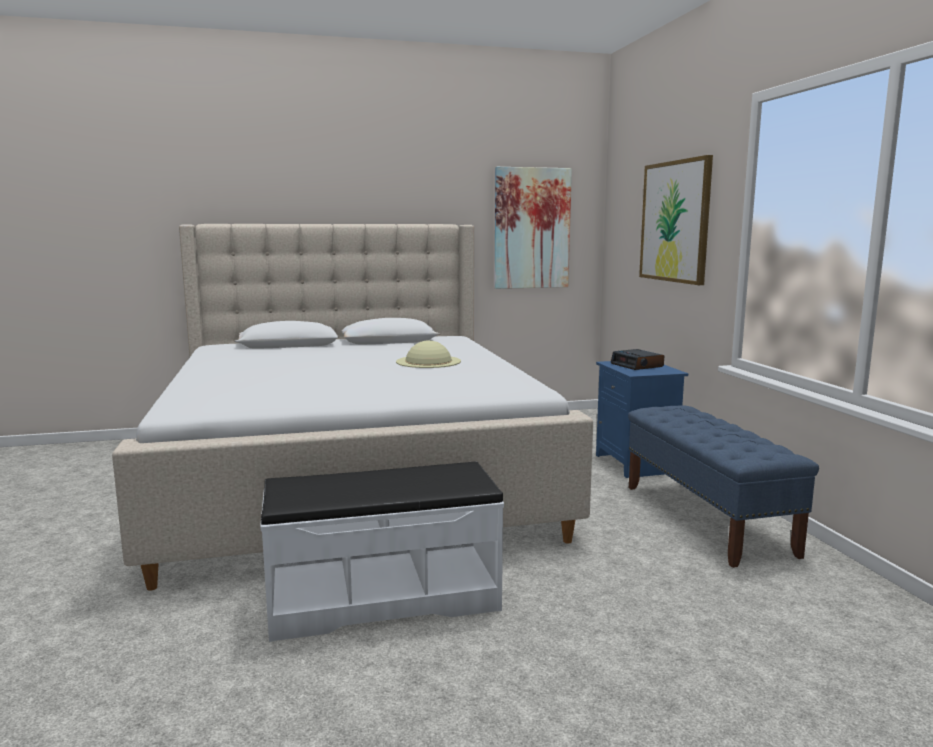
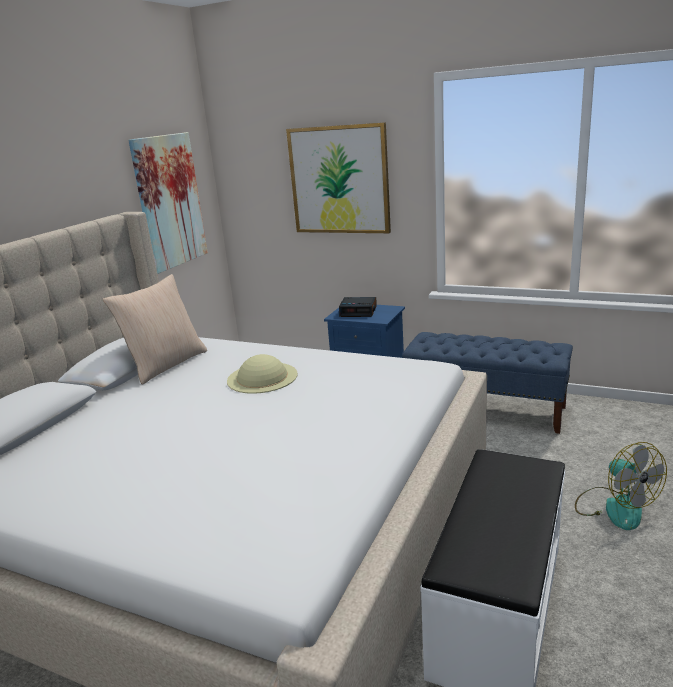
camera: 50 degrees left, 10 degrees up
none -> beige pillow [102,274,207,385]
none -> fan [575,442,667,530]

